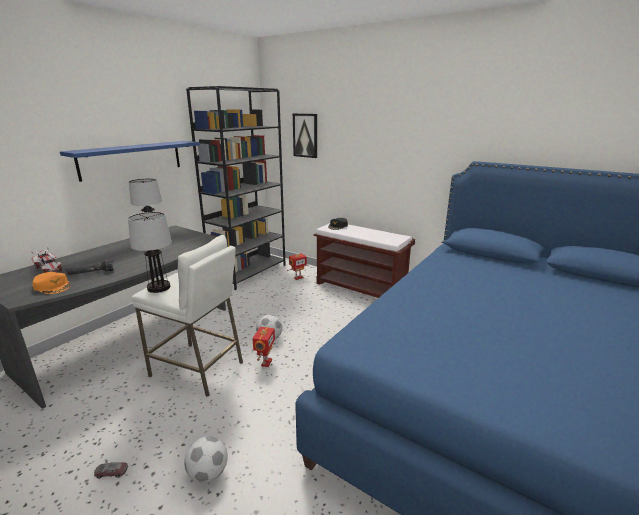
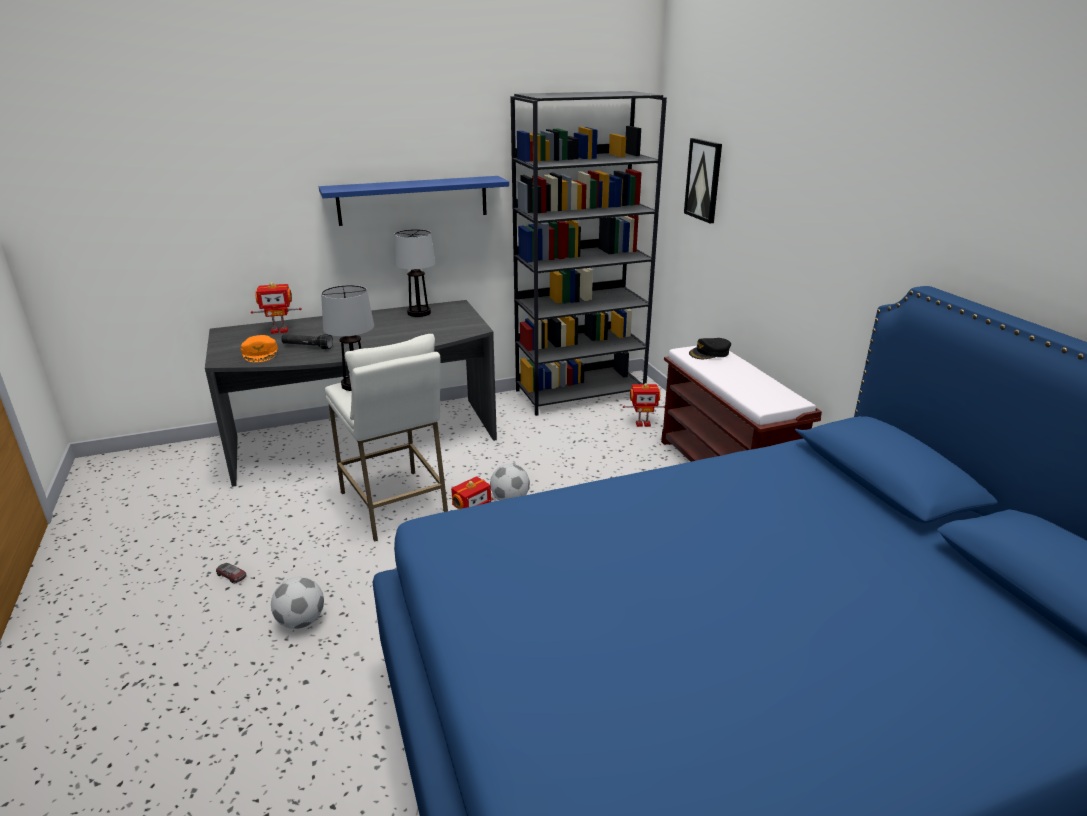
camera: 35 degrees right, 5 degrees up
toy car [31,247,62,273] -> toy robot [251,282,302,334]

